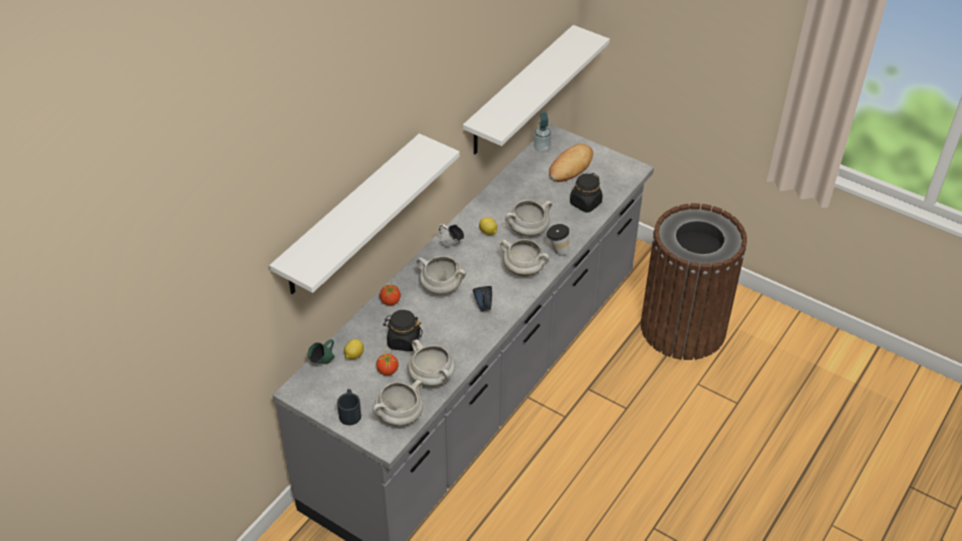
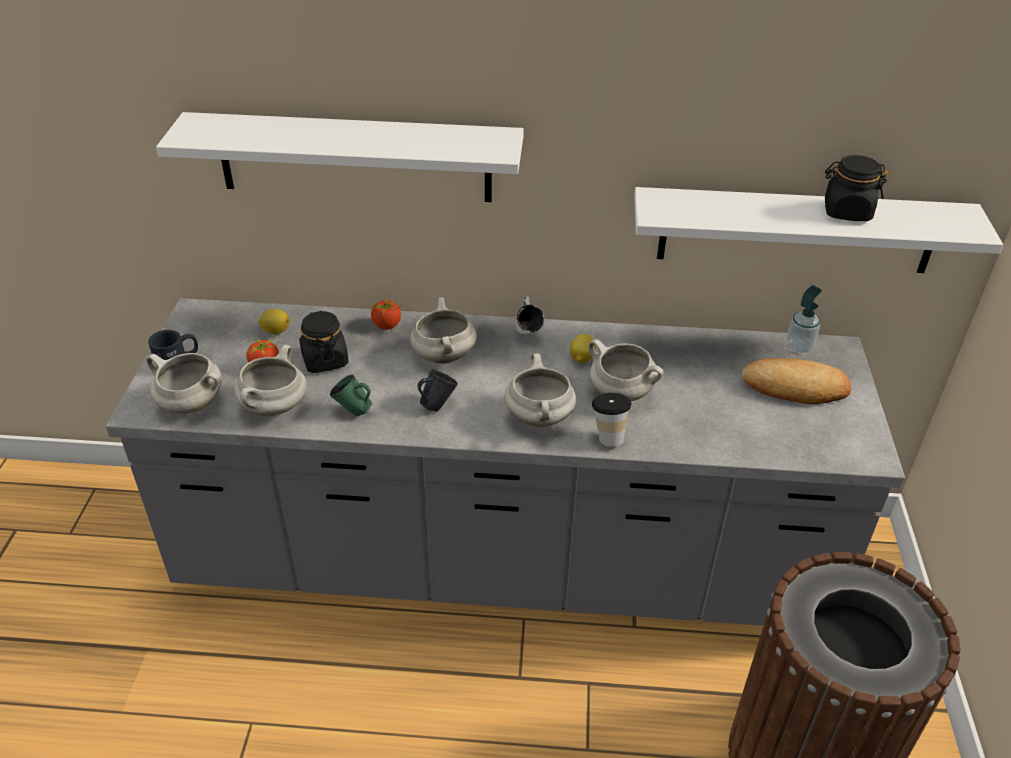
camera: 60 degrees right, 5 degrees down
green mug [308,339,335,364] -> green mug moved to [330,375,372,417]
black jar [570,173,603,212] -> black jar moved to [825,155,888,221]

